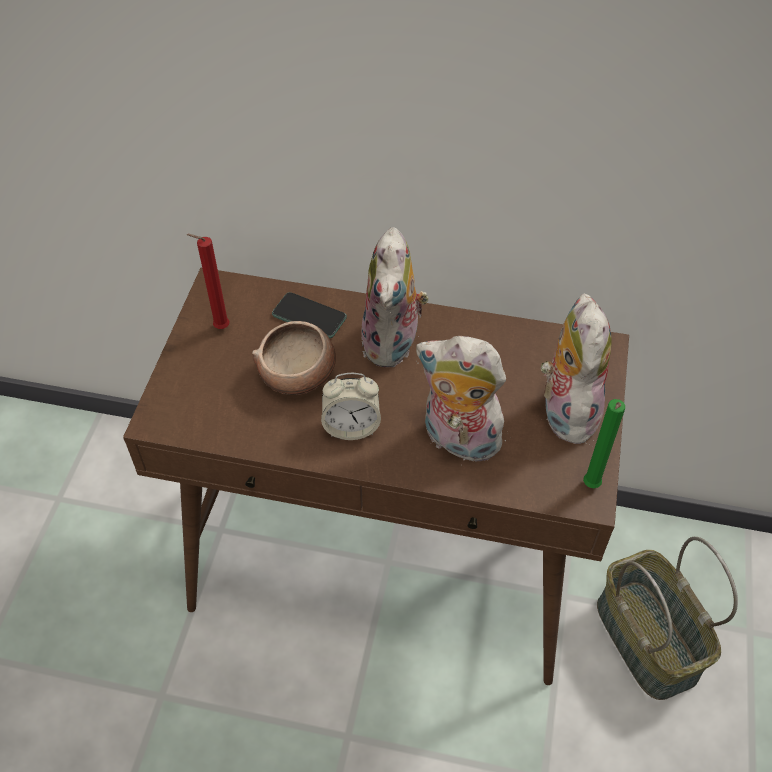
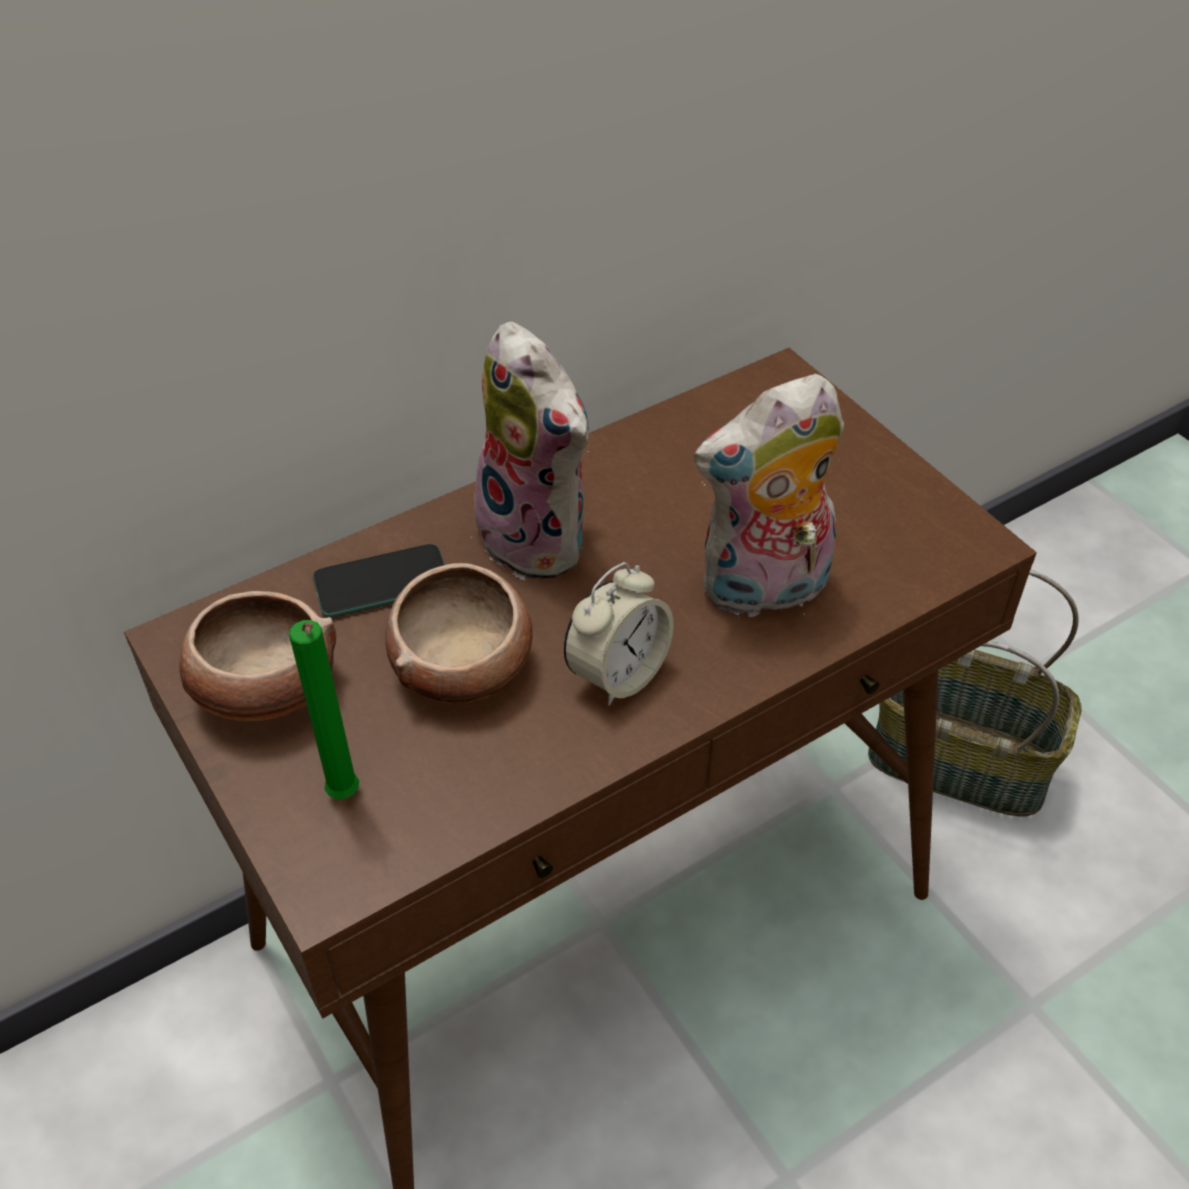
camera: 45 degrees left, 5 degrees down
red candle [187,234,229,329] -> bowl [179,591,336,721]
plush toy [541,293,612,447] -> none
green candle [583,399,625,488] -> green candle moved to [289,620,359,799]

